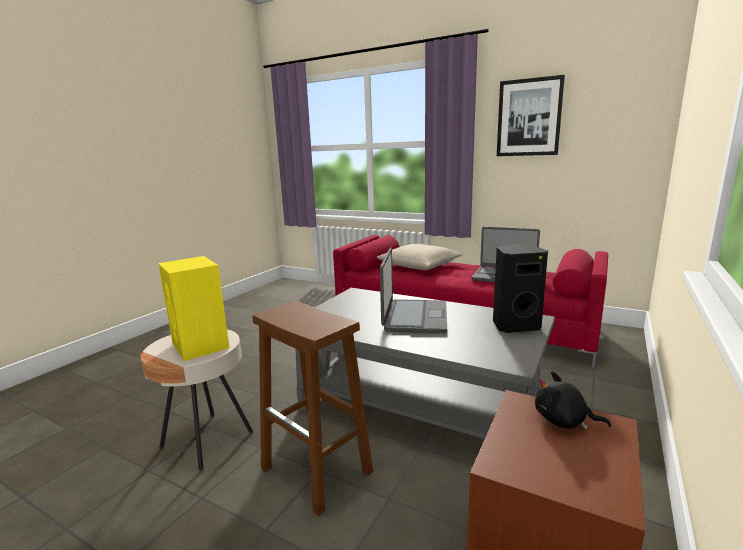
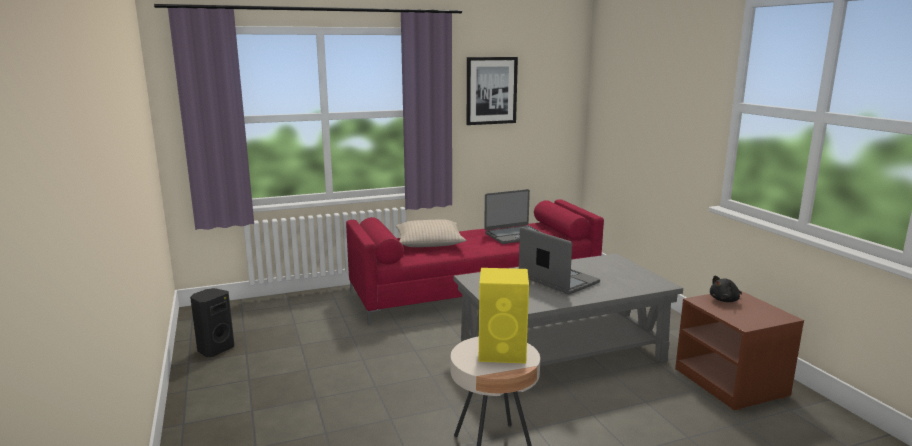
camera: 50 degrees left, 0 degrees up
brown stool [252,301,373,516] -> none
black speaker [493,245,548,333] -> black speaker moved to [190,288,234,357]

